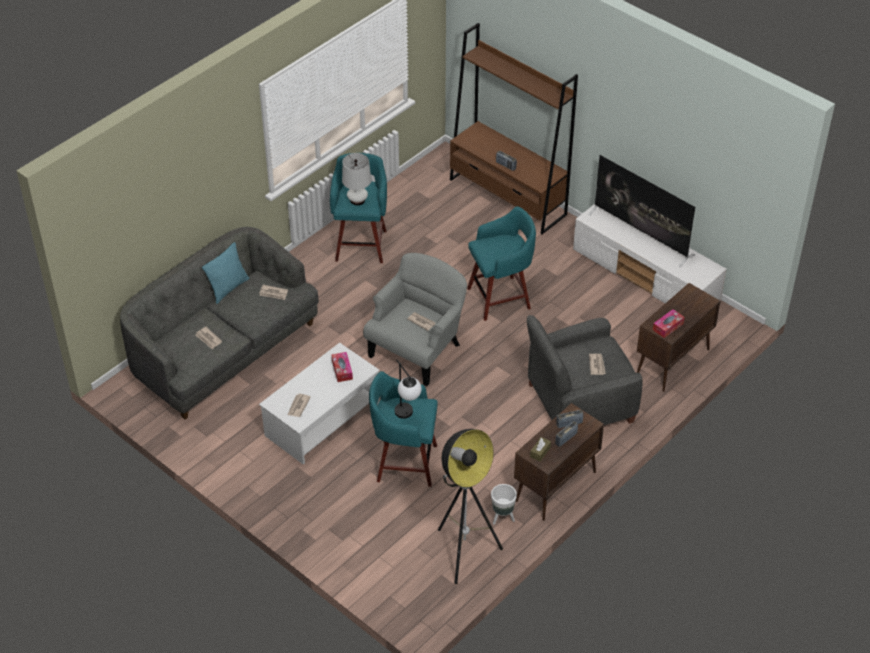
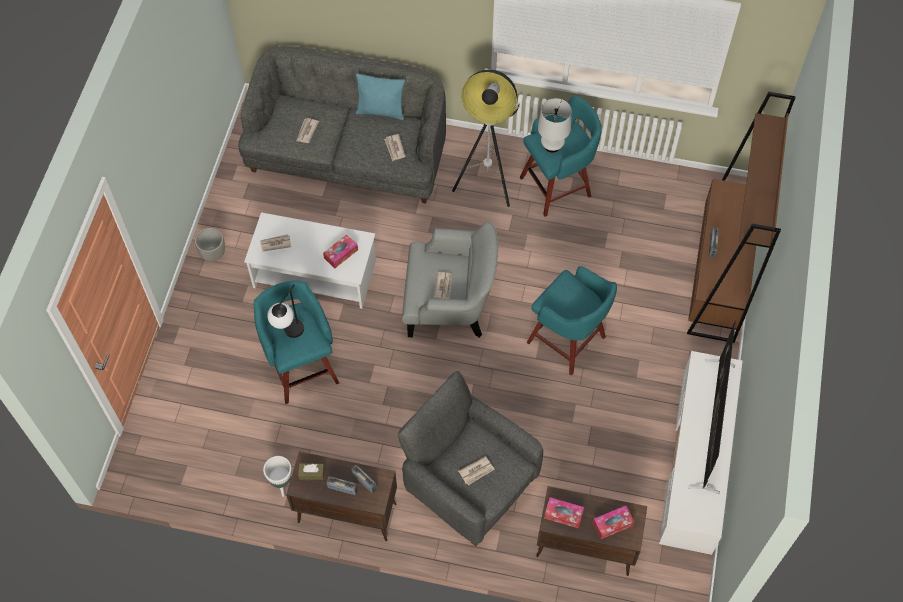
camera: 60 degrees right, 15 degrees up
floor lamp [438,429,503,584] -> floor lamp moved to [452,70,520,207]
none -> planter [195,228,225,261]
none -> tissue box [593,506,634,539]

